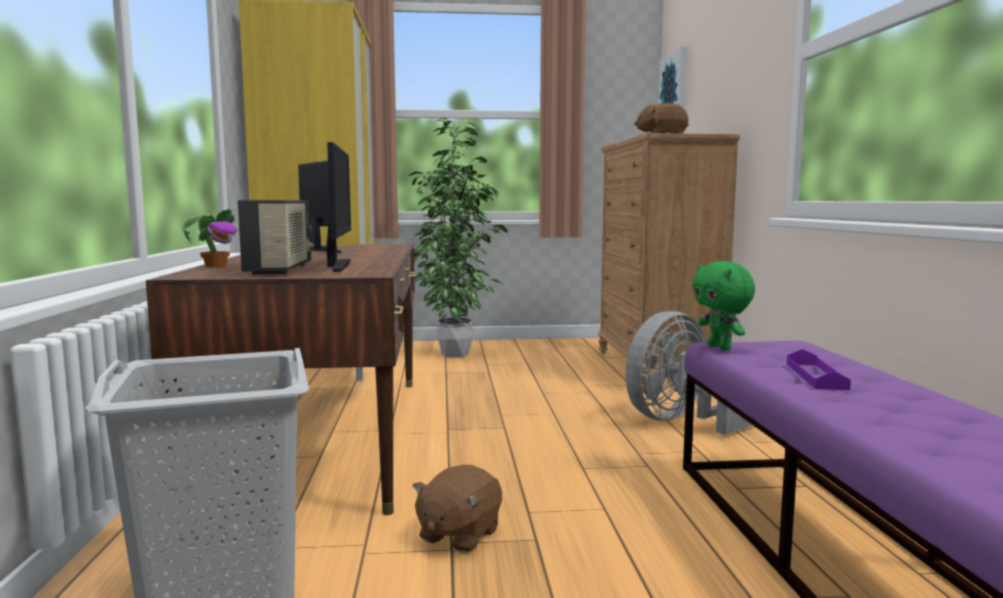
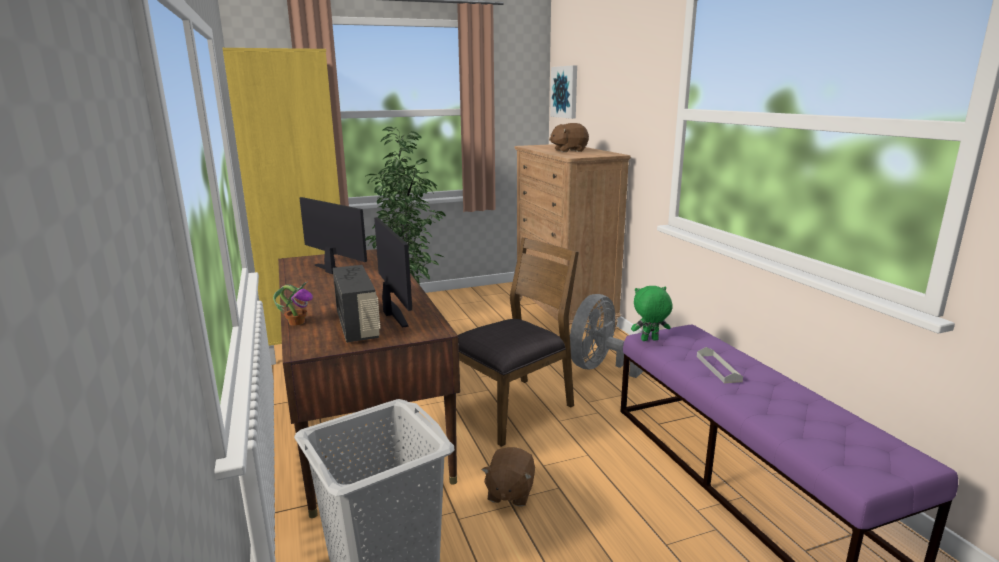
camera: 15 degrees left, 10 degrees up
green plush toy [692,261,755,350] -> green plush toy turned 120 degrees clockwise [631,286,673,341]
purple tray [787,349,851,390] -> grey tray [697,347,743,383]
none -> brown chair [458,237,579,447]

